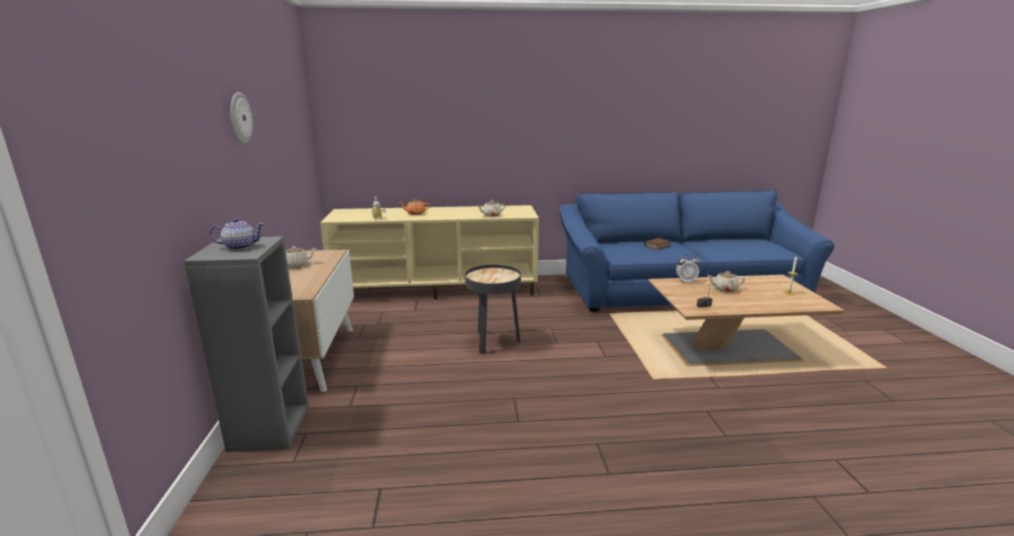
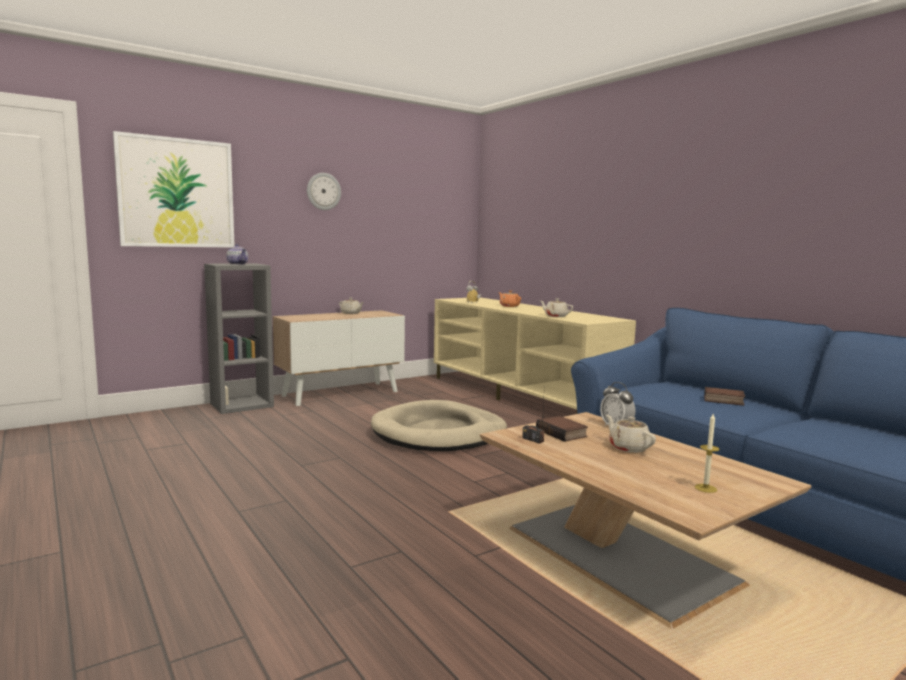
camera: 60 degrees right, 10 degrees down
black side table [465,265,521,354] -> beige dog bed [371,400,507,452]
none -> picture [113,131,235,248]
none -> book [536,416,588,442]

